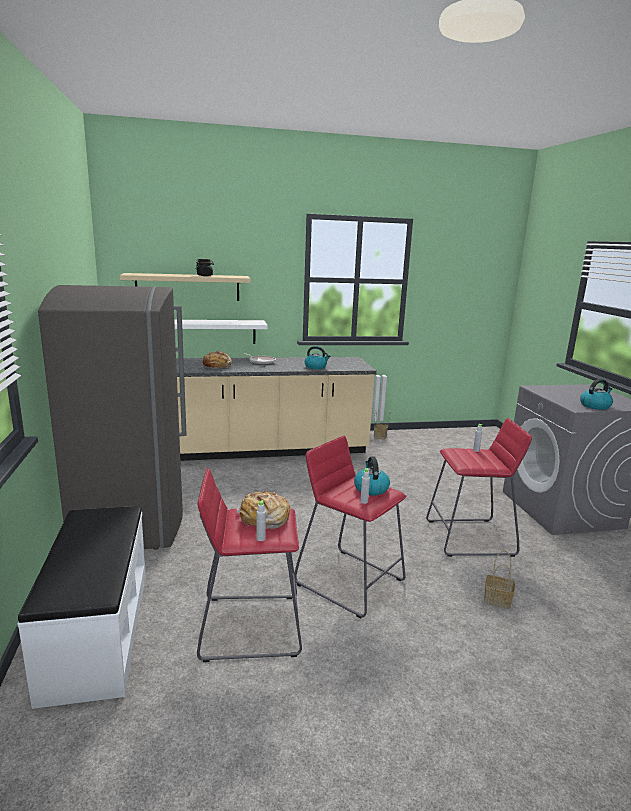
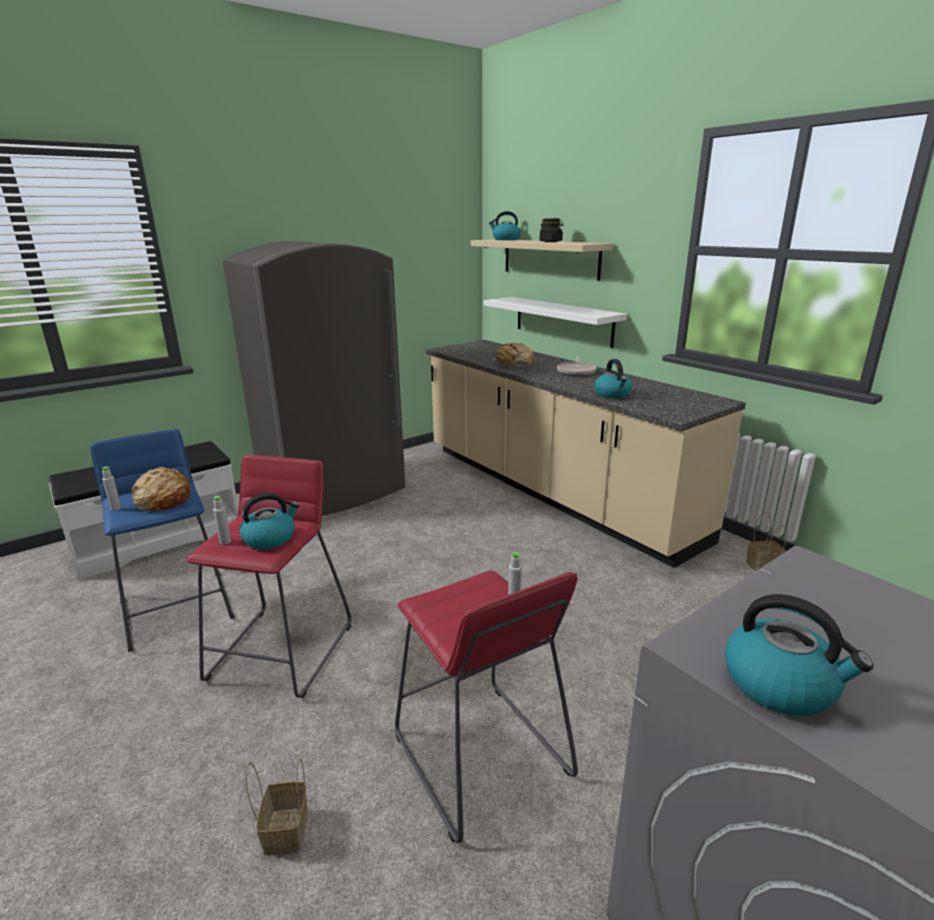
camera: 65 degrees right, 5 degrees up
red stool [197,468,302,662] -> blue stool [90,429,235,652]
none -> kettle [489,211,521,240]

